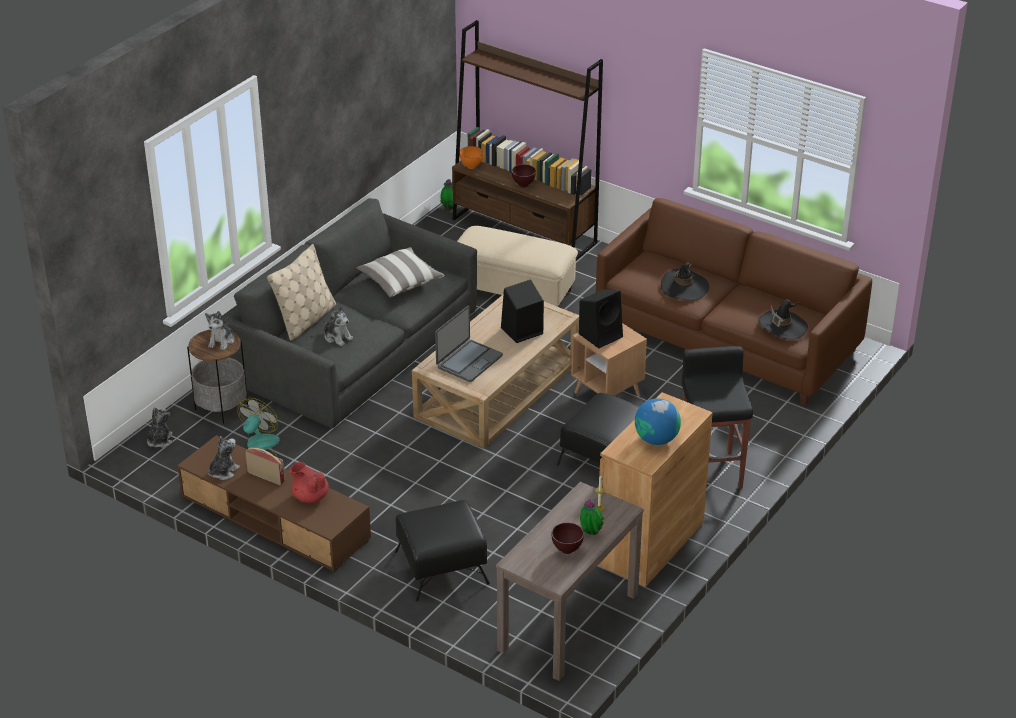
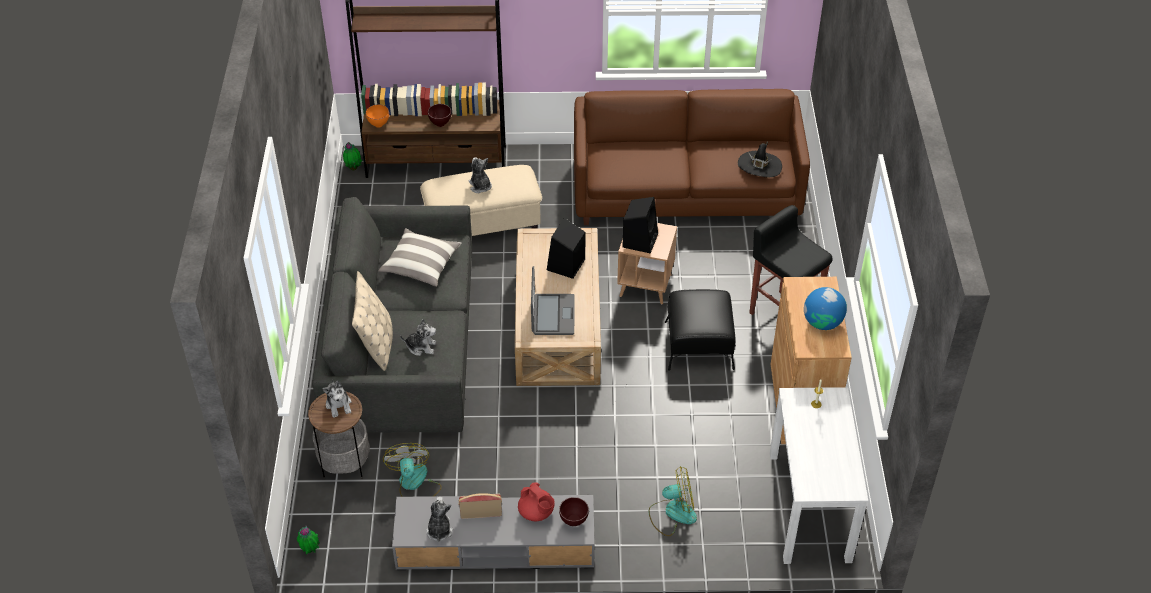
camera: 35 degrees left, 10 degrees up
plush toy [147,407,172,448] -> plush toy moved to [469,157,492,193]
brown tv stand [177,435,371,573] -> grey tv stand [392,495,595,570]
red teapot [289,462,329,503] -> red teapot turned 135 degrees counterclockwise [518,482,555,521]
black ottoman [395,500,490,601] -> fan [648,466,697,536]
brown console table [496,482,644,681] -> white console table [770,387,868,564]
brown bowl [552,522,584,554] -> brown bowl moved to [559,497,589,526]
potted plant [580,499,604,535] -> potted plant moved to [297,525,320,555]
black hat [661,262,709,301] -> none

